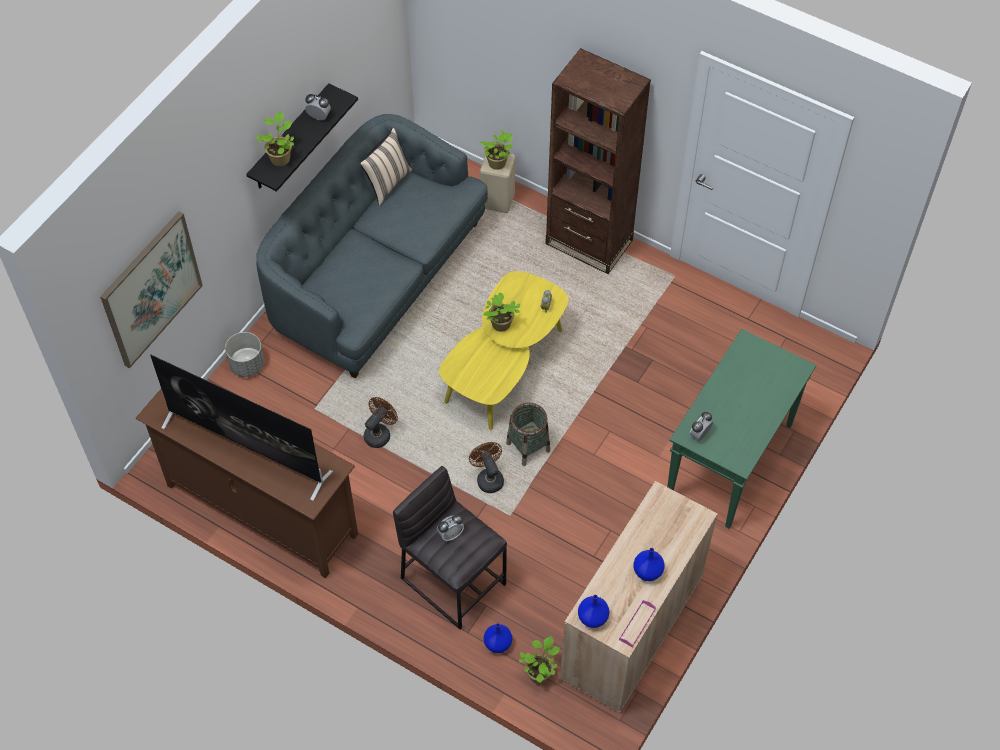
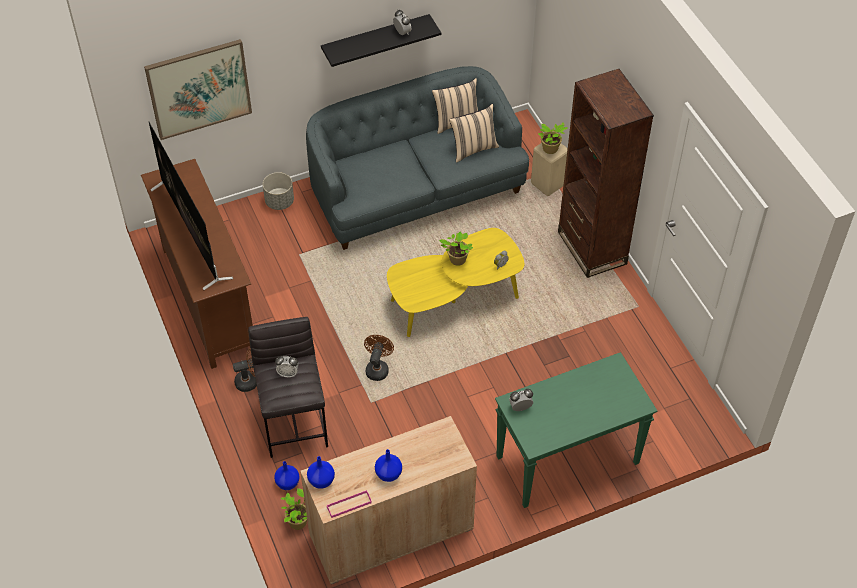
camera: 35 degrees right, 5 degrees down
potted plant [256,111,294,166] -> none
brown fan [364,397,398,448] -> brown fan moved to [233,348,257,392]
basket [506,402,550,466] -> none
none -> beige pillow [449,104,499,163]

